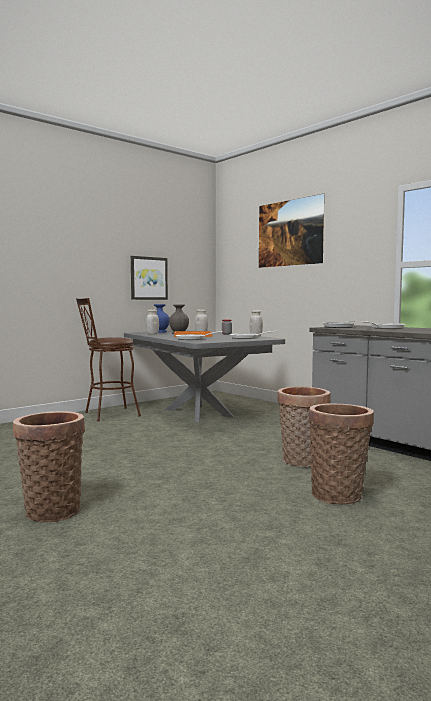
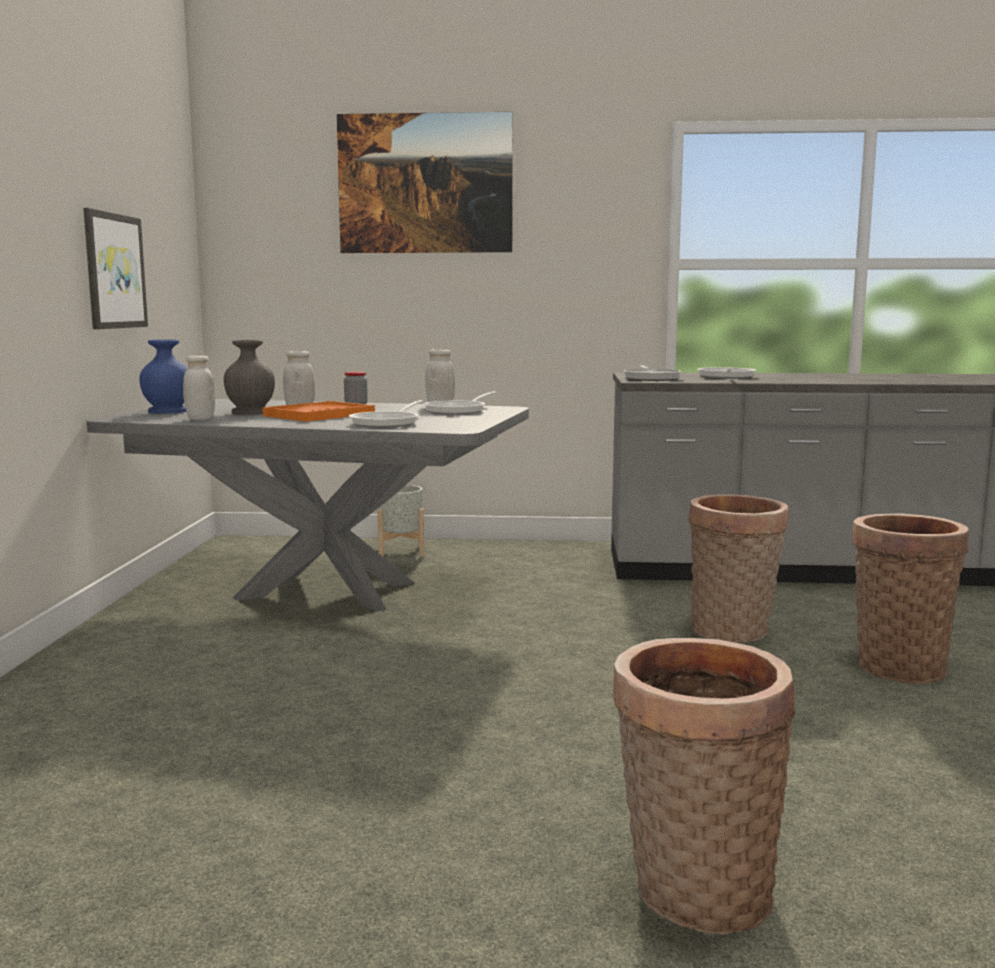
camera: 45 degrees left, 5 degrees up
brown stool [76,298,141,421] -> none
none -> grey planter [378,485,424,557]

